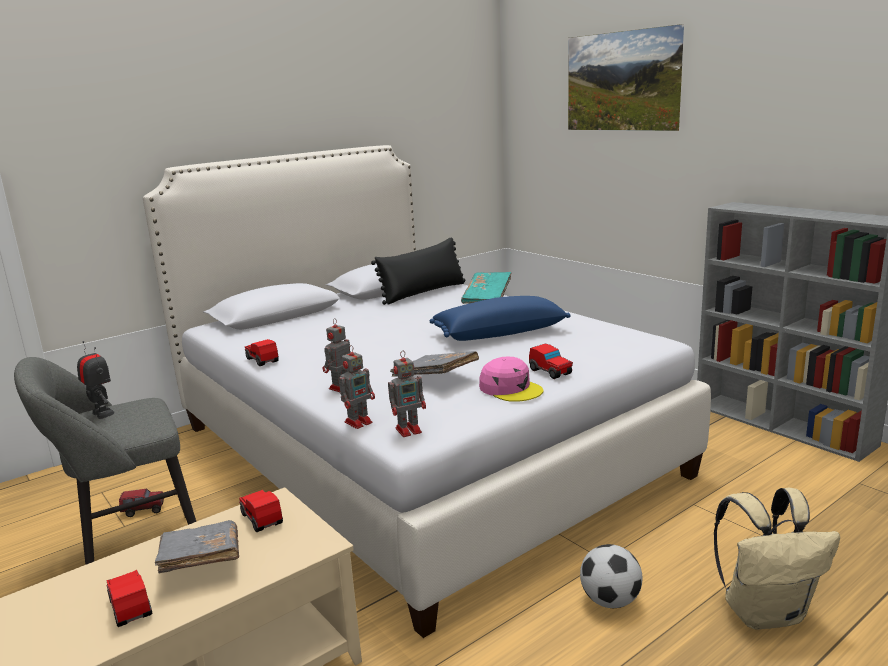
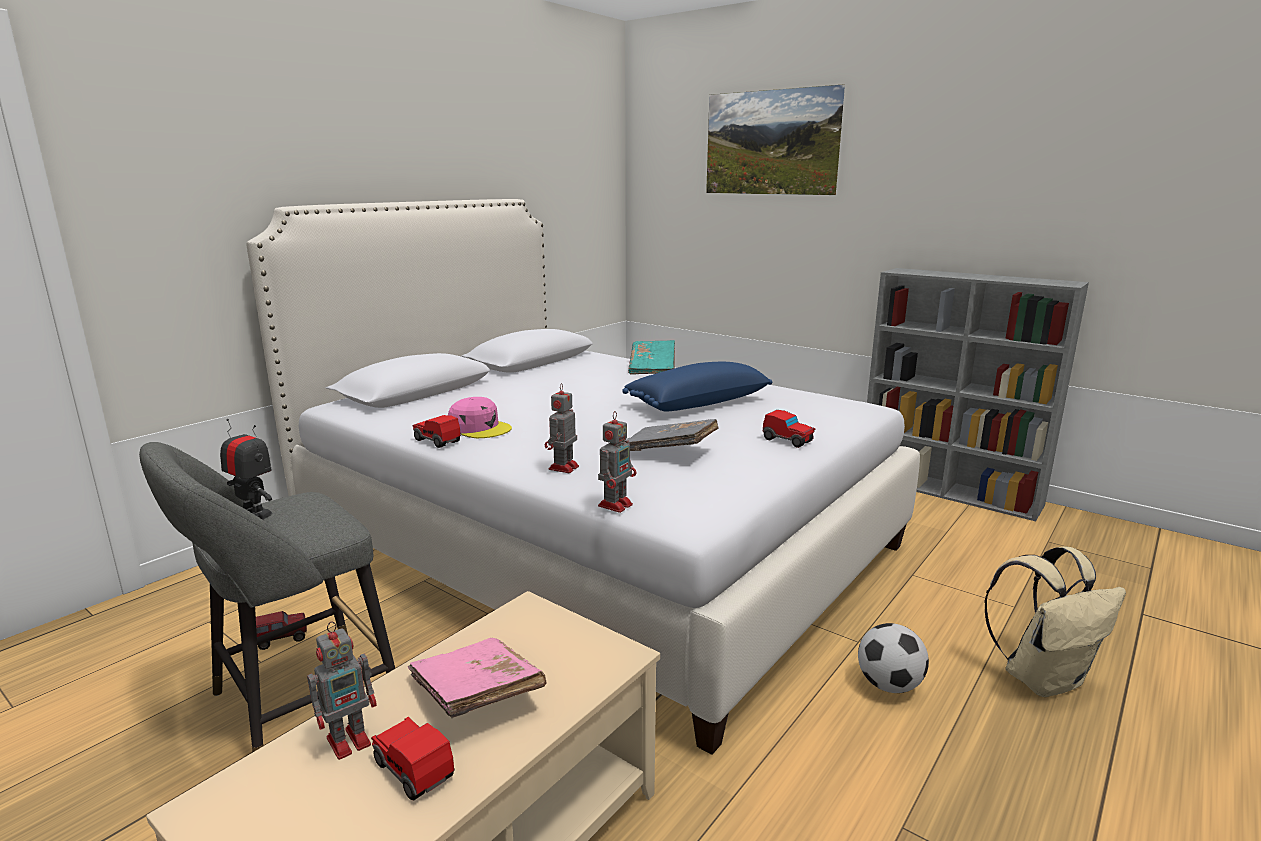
camera: 15 degrees left, 0 degrees up
grey book [155,520,239,573] -> pink book [408,638,547,718]
toy car [239,490,283,532] -> none
black pillow [371,237,465,305] -> none
toy robot [388,350,426,437] -> toy robot moved to [307,621,377,760]
pink cap [479,357,544,402] -> pink cap moved to [448,397,512,438]

